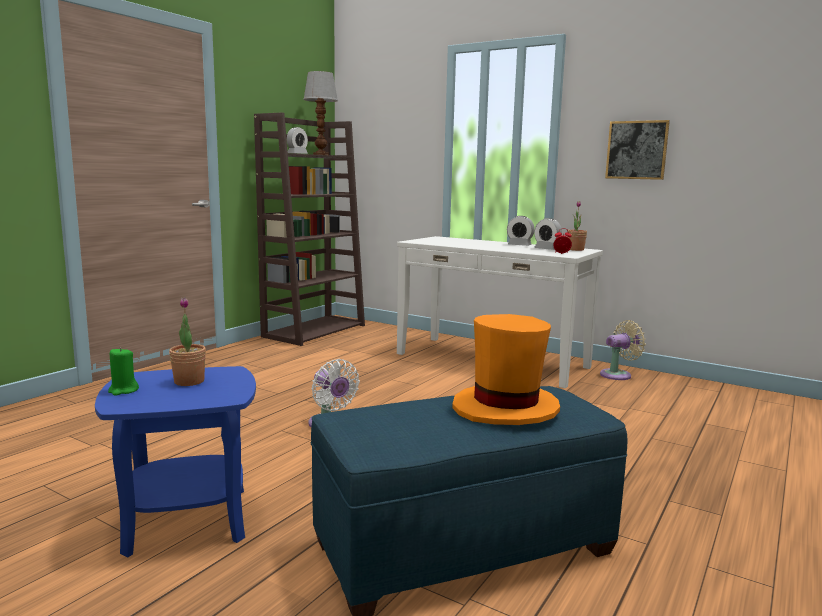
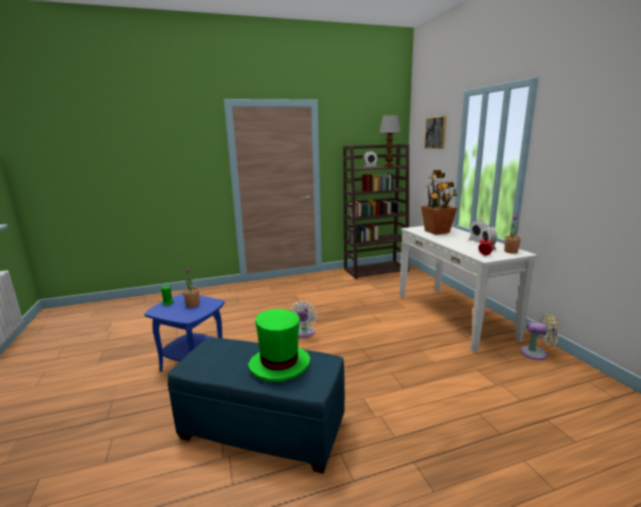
camera: 40 degrees right, 5 degrees up
orange hat [452,314,560,425] -> green hat [248,309,310,382]
picture [605,120,670,180] -> picture moved to [424,116,446,149]
none -> potted plant [421,170,457,235]

